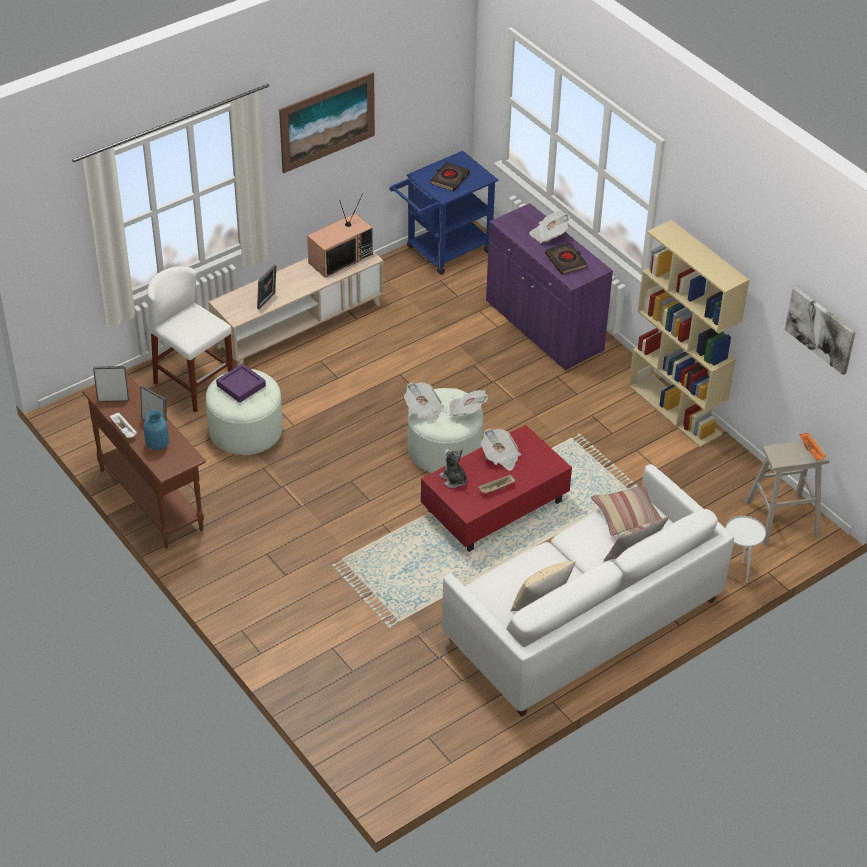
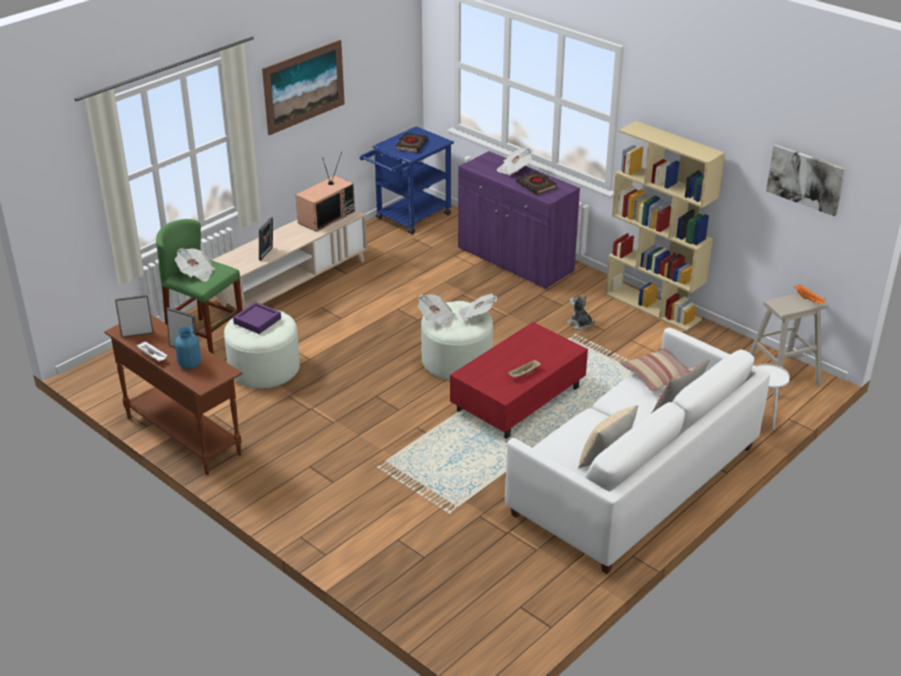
camera: 10 degrees left, 10 degrees down
white stool [147,266,233,413] -> green stool [156,219,242,354]
plush toy [439,449,467,488] -> plush toy moved to [567,295,595,330]
newspaper [481,429,521,471] -> newspaper moved to [175,248,215,281]

